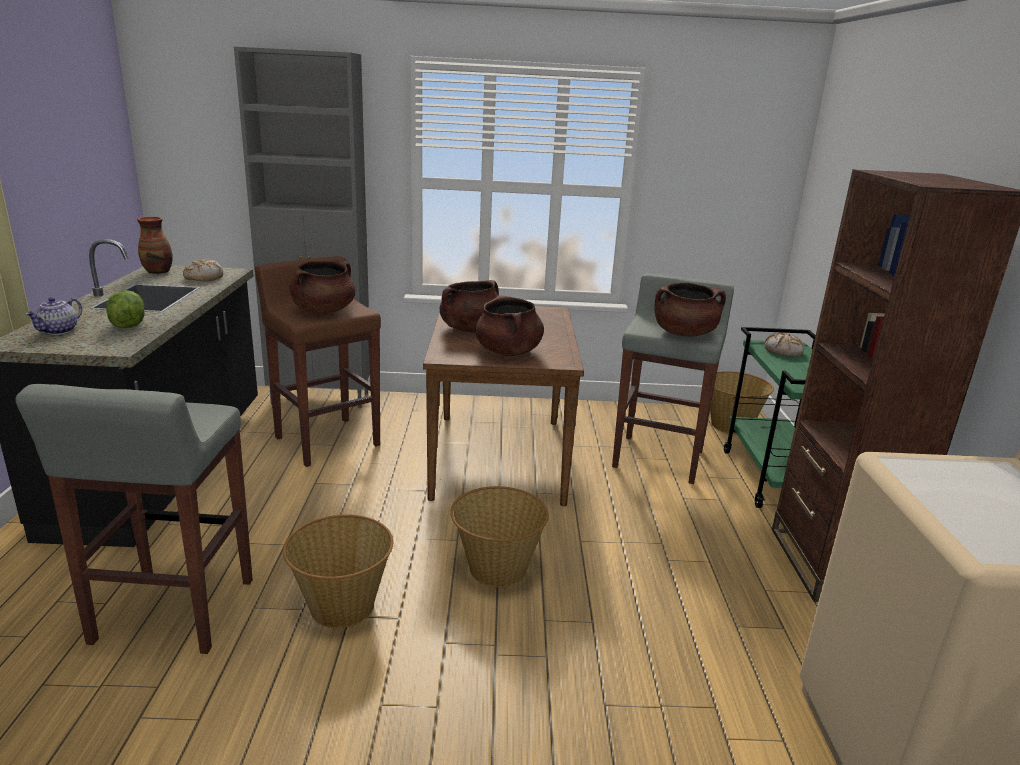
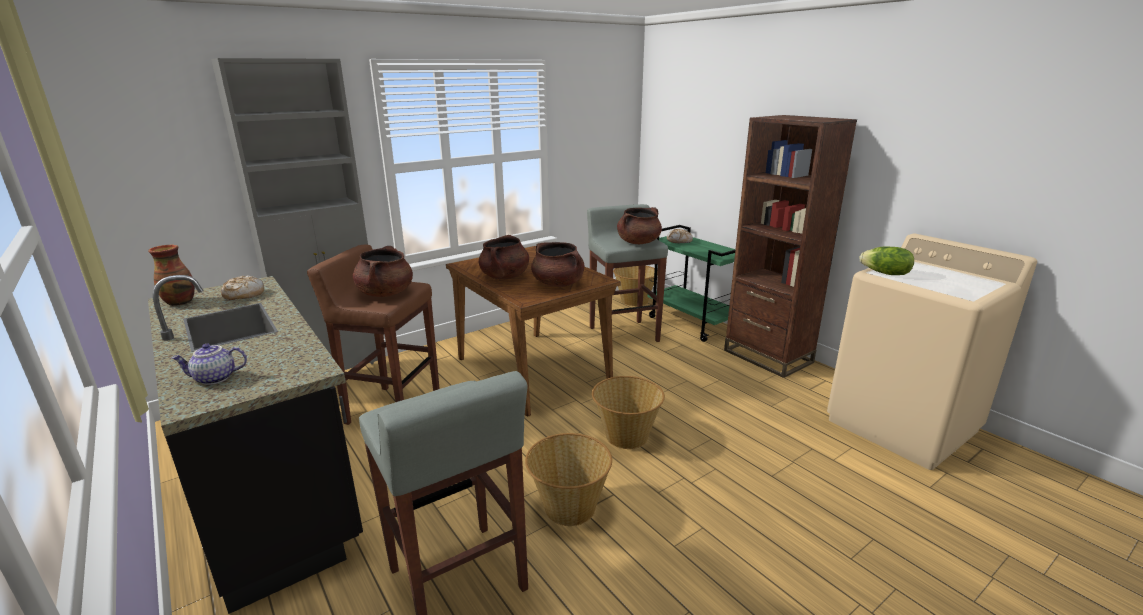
camera: 35 degrees left, 0 degrees up
teapot [25,297,82,335] -> teapot turned 90 degrees clockwise [172,344,247,385]
lettuce [106,290,145,328] -> lettuce moved to [859,246,914,275]

